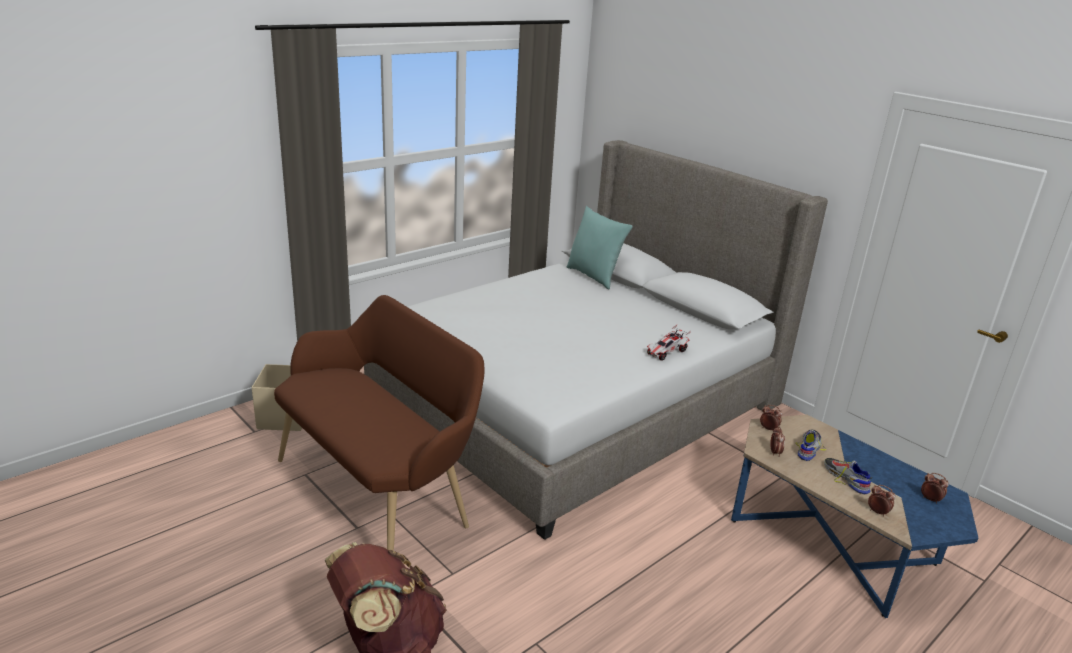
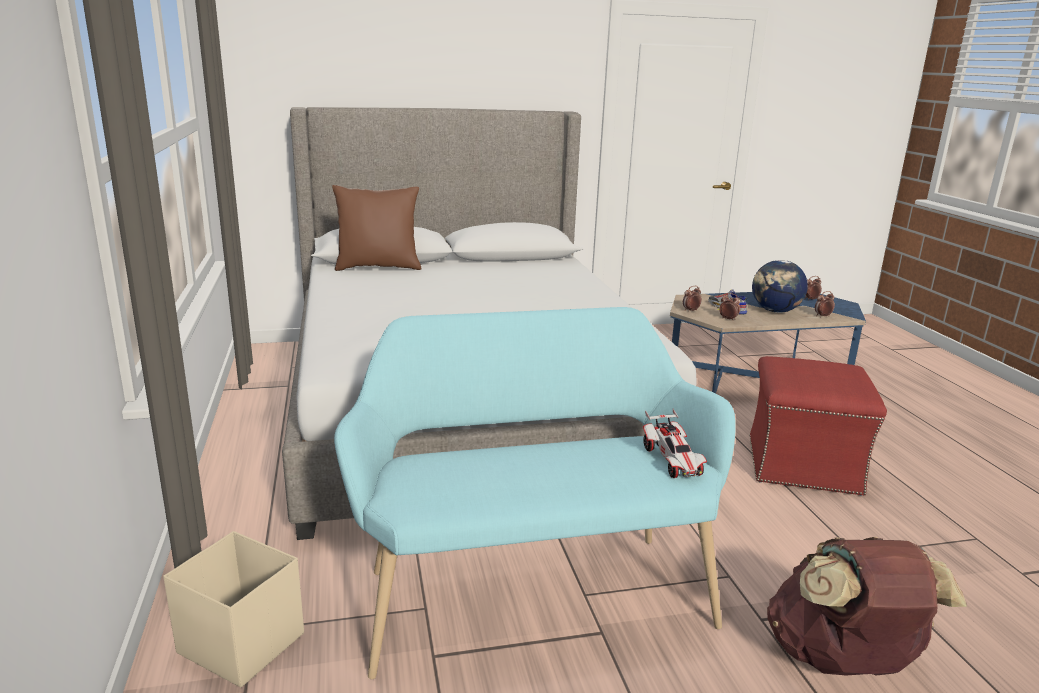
camera: 60 degrees left, 5 degrees down
brown bench [274,295,485,551] -> turquoise bench [334,307,735,679]
turquoise pillow [567,206,633,289] -> brown pillow [332,185,421,271]
toy car [647,325,691,361] -> toy car moved to [643,409,707,478]
shoe [824,458,872,495] -> globe [752,260,808,313]
none -> red ottoman [749,356,887,496]

